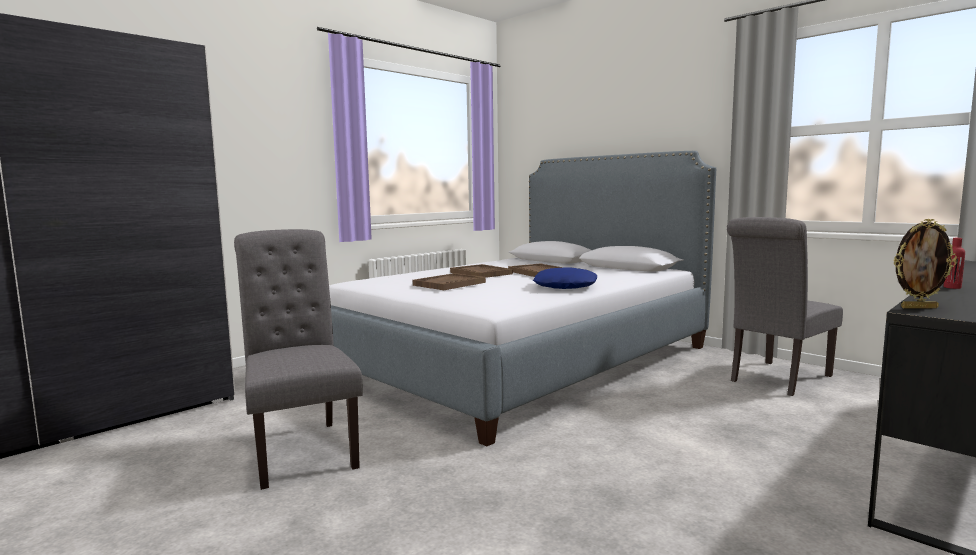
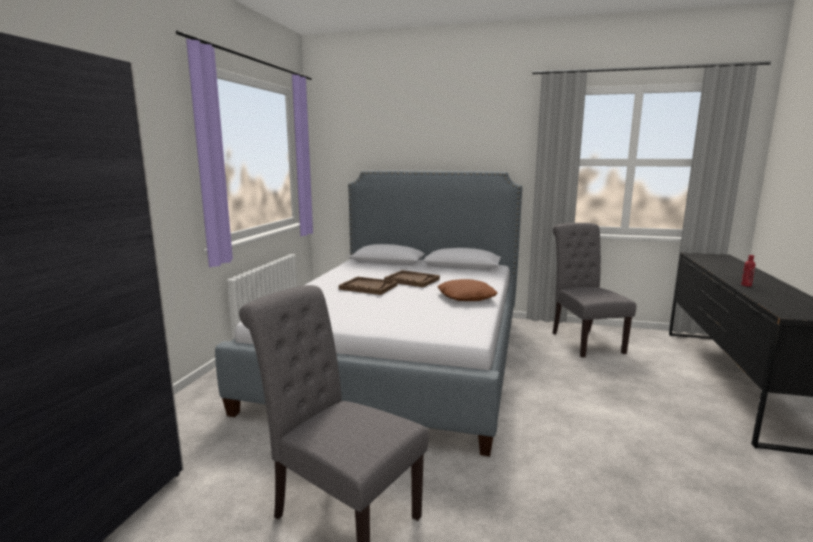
camera: 30 degrees left, 5 degrees up
brown tray [413,273,486,290] -> none
blue pillow [533,267,597,289] -> brown pillow [437,279,497,301]
grey chair [727,217,843,396] -> grey chair turned 150 degrees clockwise [553,223,636,357]
picture frame [893,219,957,309] -> none

